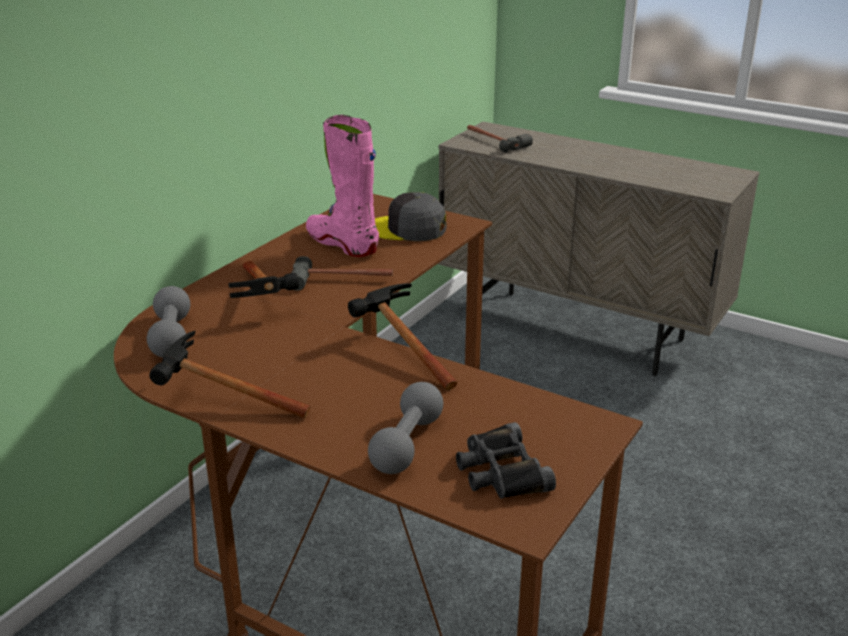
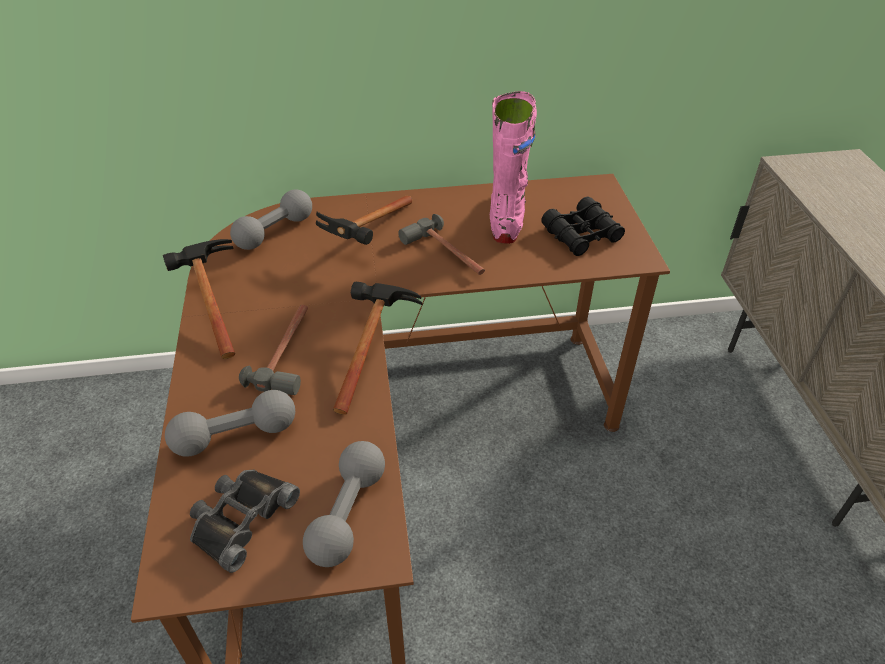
camera: 50 degrees right, 15 degrees up
grey cap [375,192,446,241] -> black binoculars [541,197,625,256]
hammer [467,125,533,153] -> hammer moved to [239,305,308,395]
none -> grey dumbbell [303,441,385,567]

